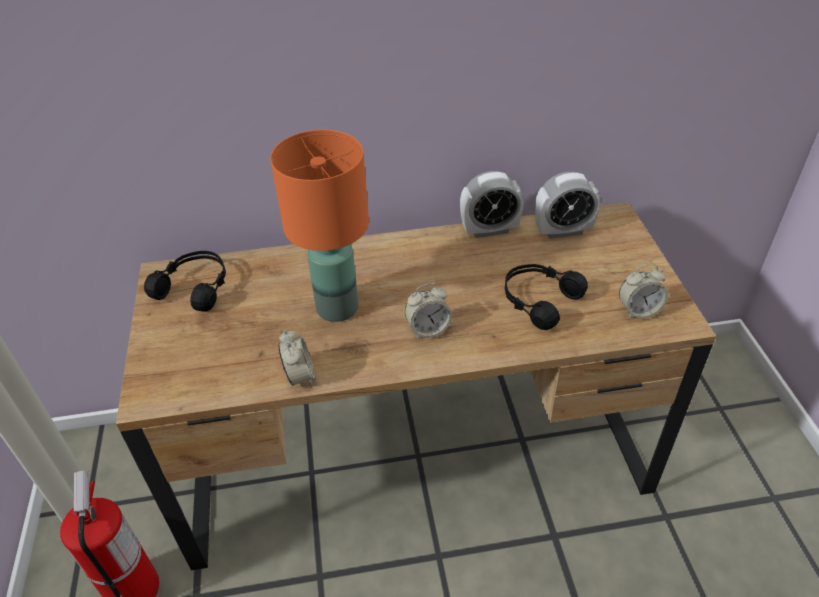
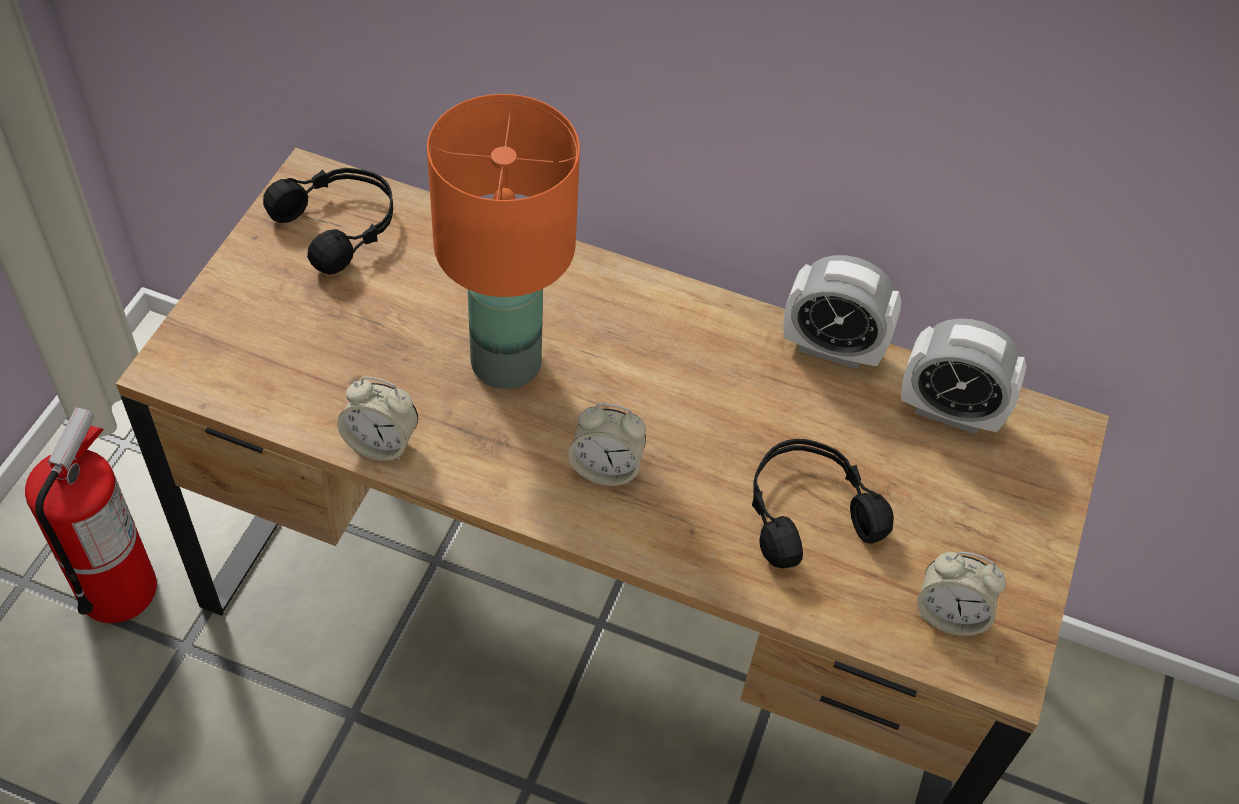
camera: 25 degrees right, 10 degrees up
alarm clock [278,330,315,386] -> alarm clock turned 90 degrees clockwise [337,377,418,461]

